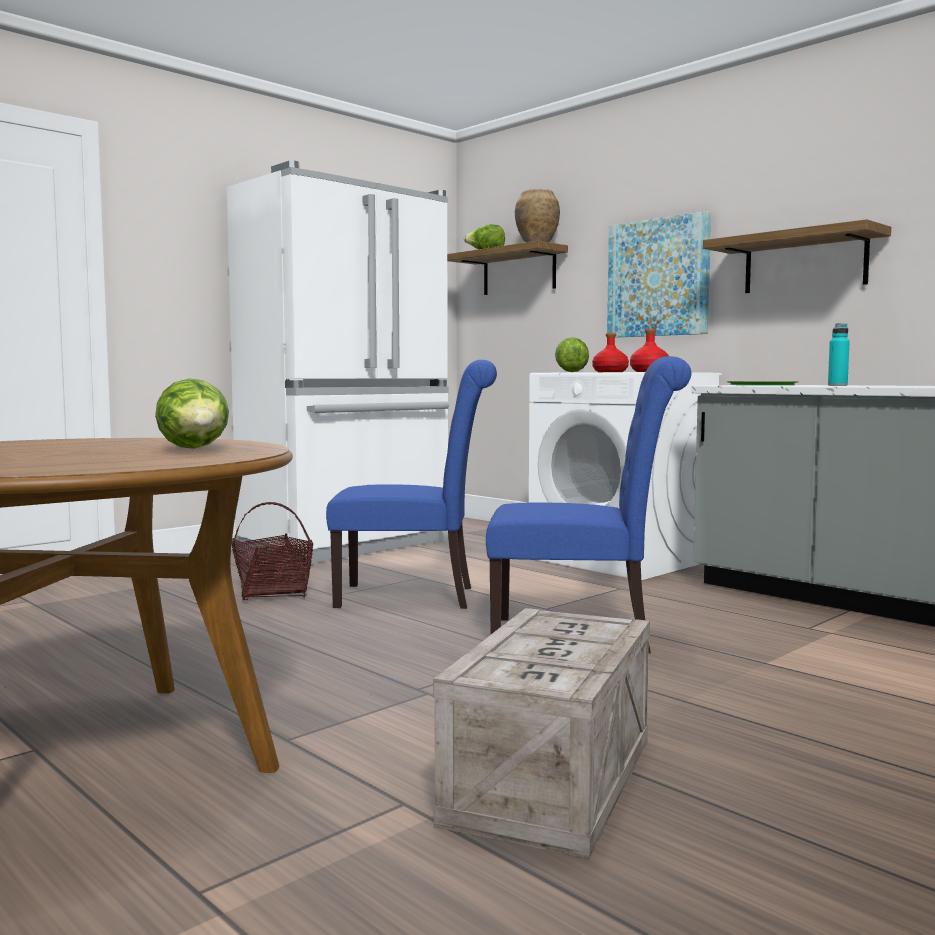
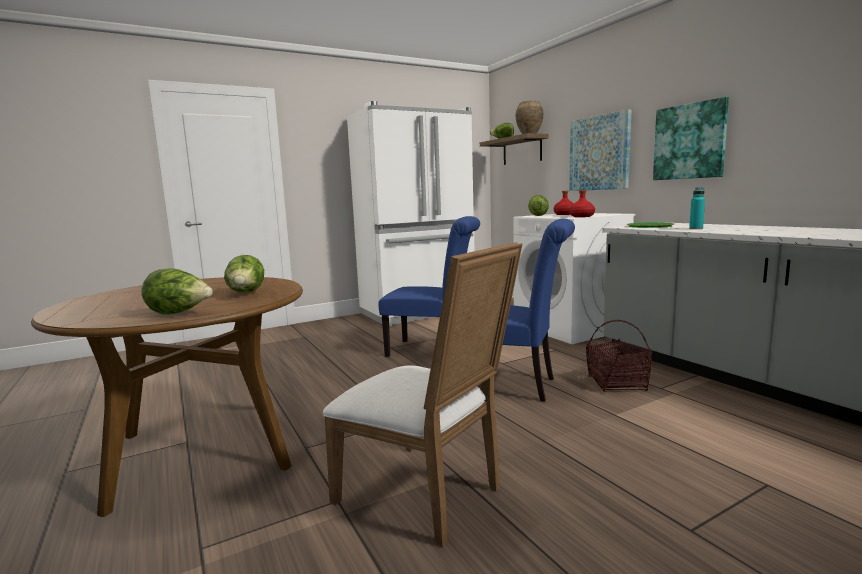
camera: 15 degrees right, 5 degrees up
basket [232,502,313,600] -> basket moved to [586,320,652,392]
crate [433,608,650,860] -> white chair [323,242,522,547]
shelf [703,219,891,293] -> picture [653,97,729,180]
none -> lettuce [141,269,213,315]

